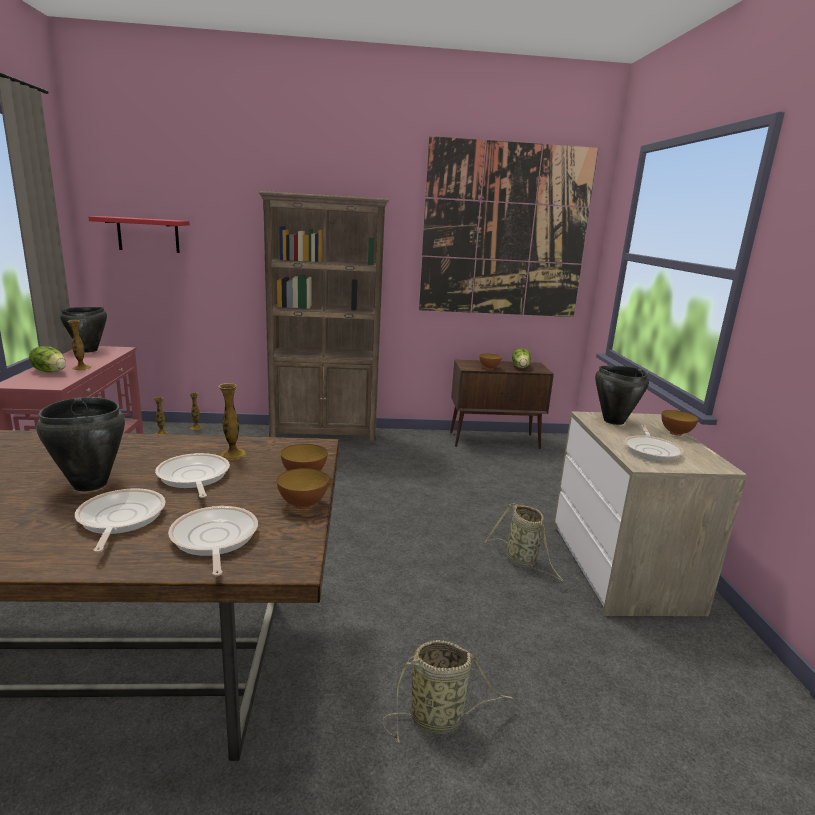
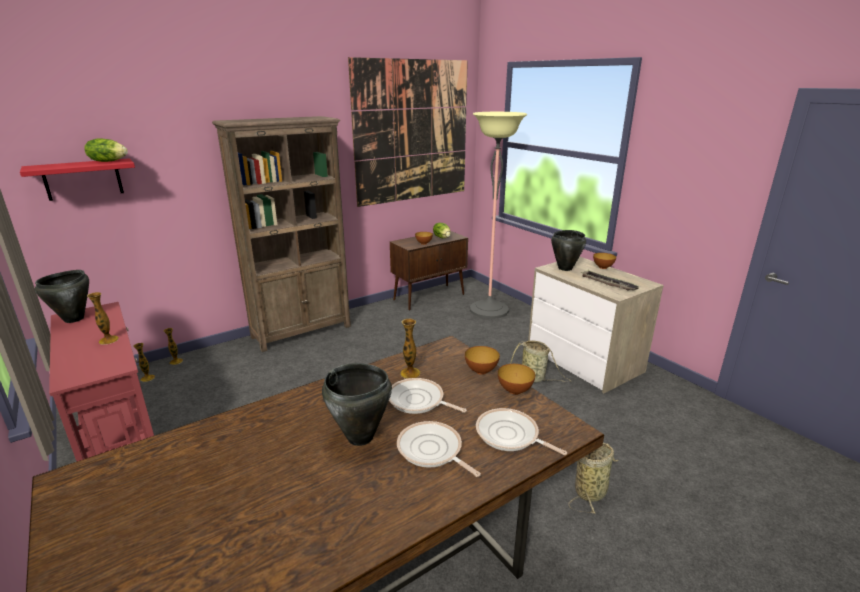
camera: 30 degrees left, 5 degrees up
lettuce [29,346,66,373] -> lettuce moved to [84,139,128,162]
frying pan [624,425,683,461] -> tray [581,270,641,291]
none -> floor lamp [470,112,527,319]

